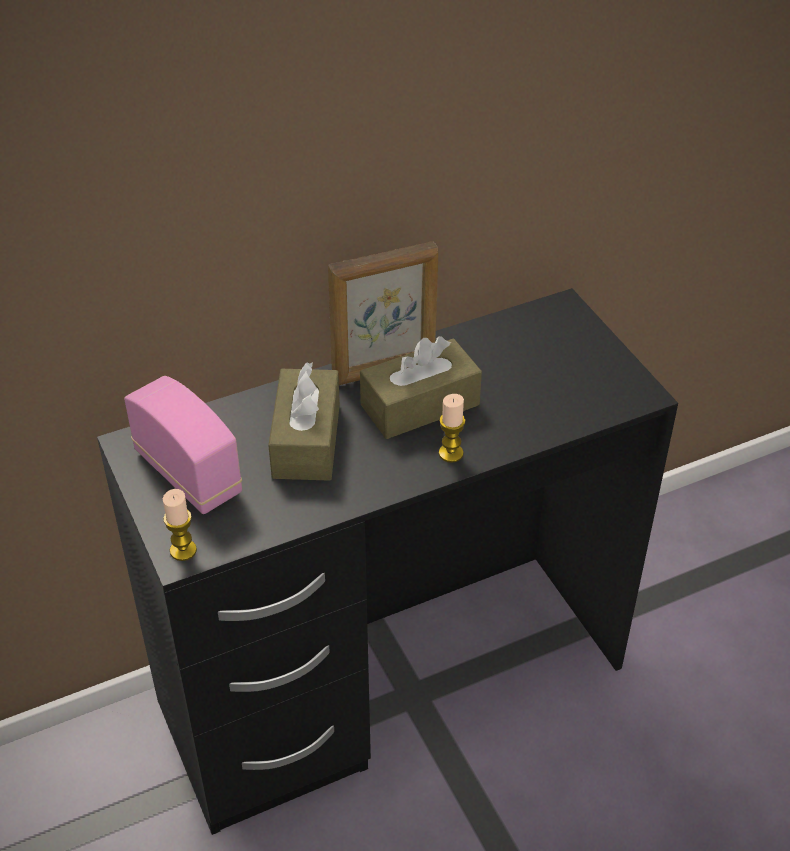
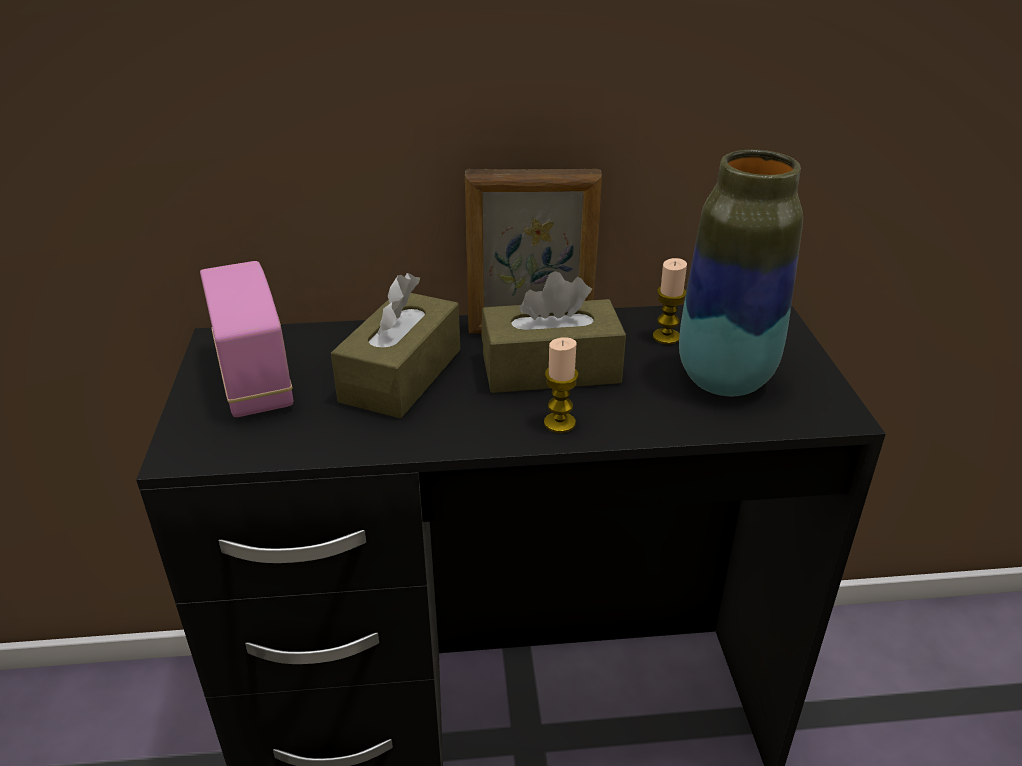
camera: 20 degrees right, 10 degrees down
candle [163,489,197,561] -> candle moved to [653,258,687,345]
none -> vase [679,150,803,396]

